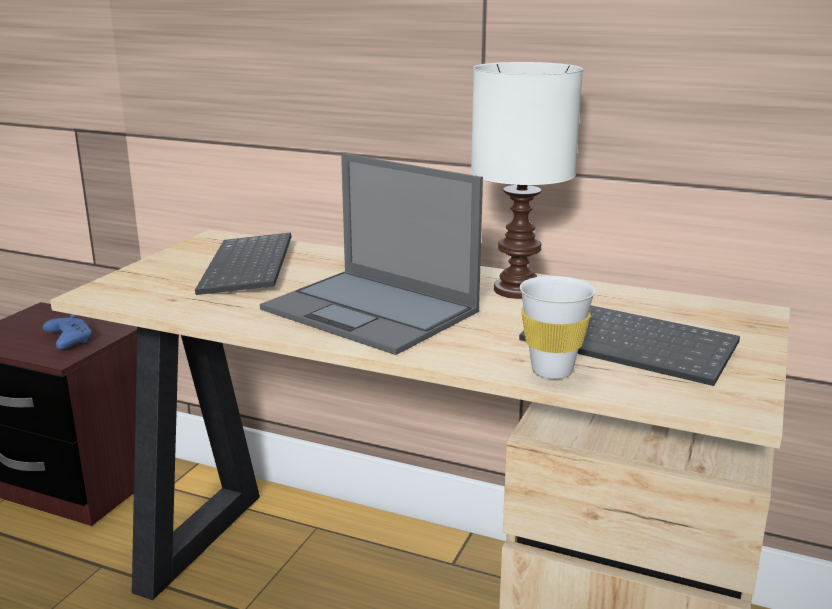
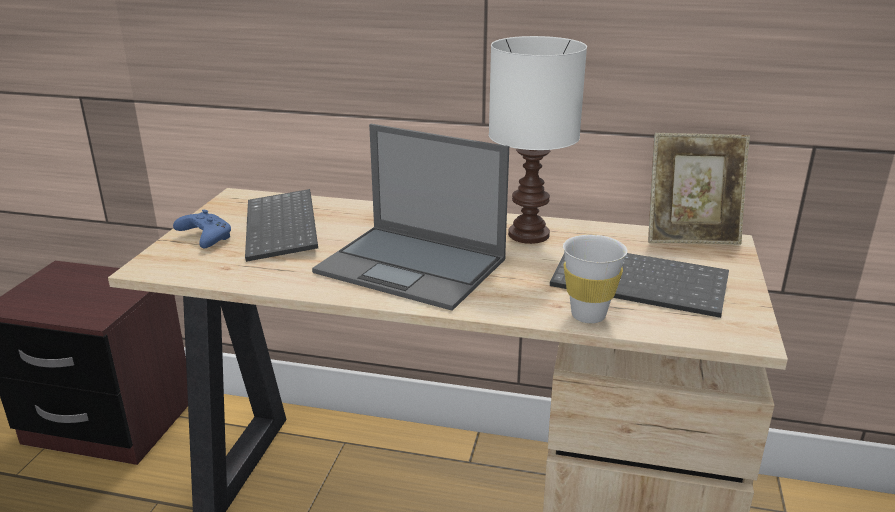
camera: 10 degrees left, 5 degrees up
blue game controller [43,314,91,350] -> blue game controller moved to [173,210,231,248]
none -> picture frame [648,133,750,244]

